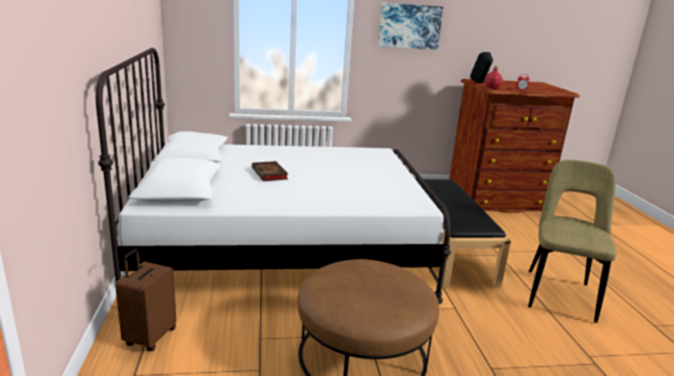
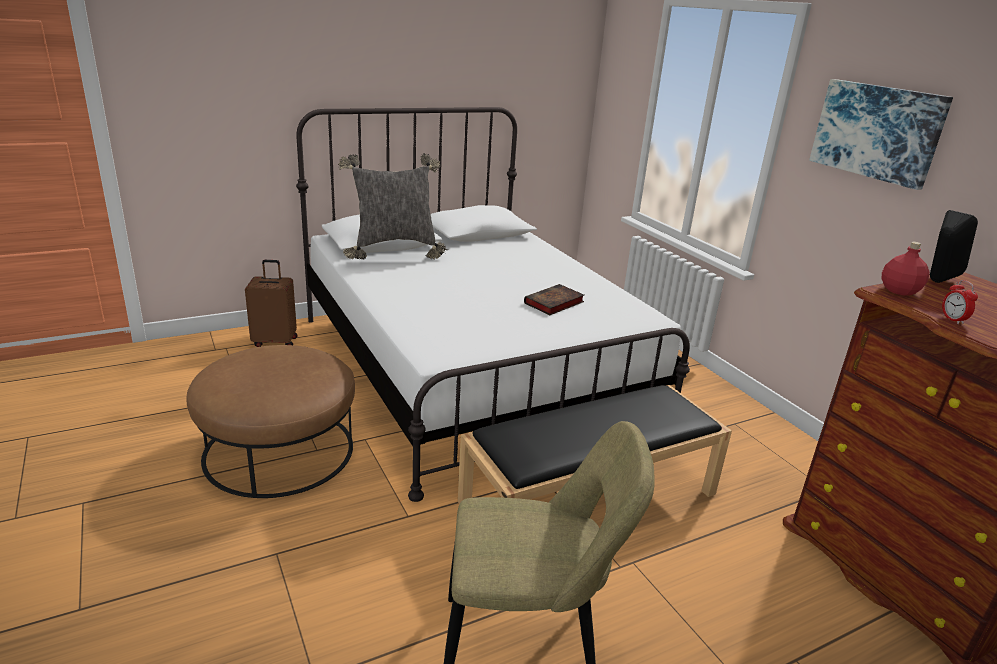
camera: 70 degrees right, 5 degrees up
book [252,161,288,181] -> book moved to [524,284,584,315]
none -> pillow [338,153,448,260]

